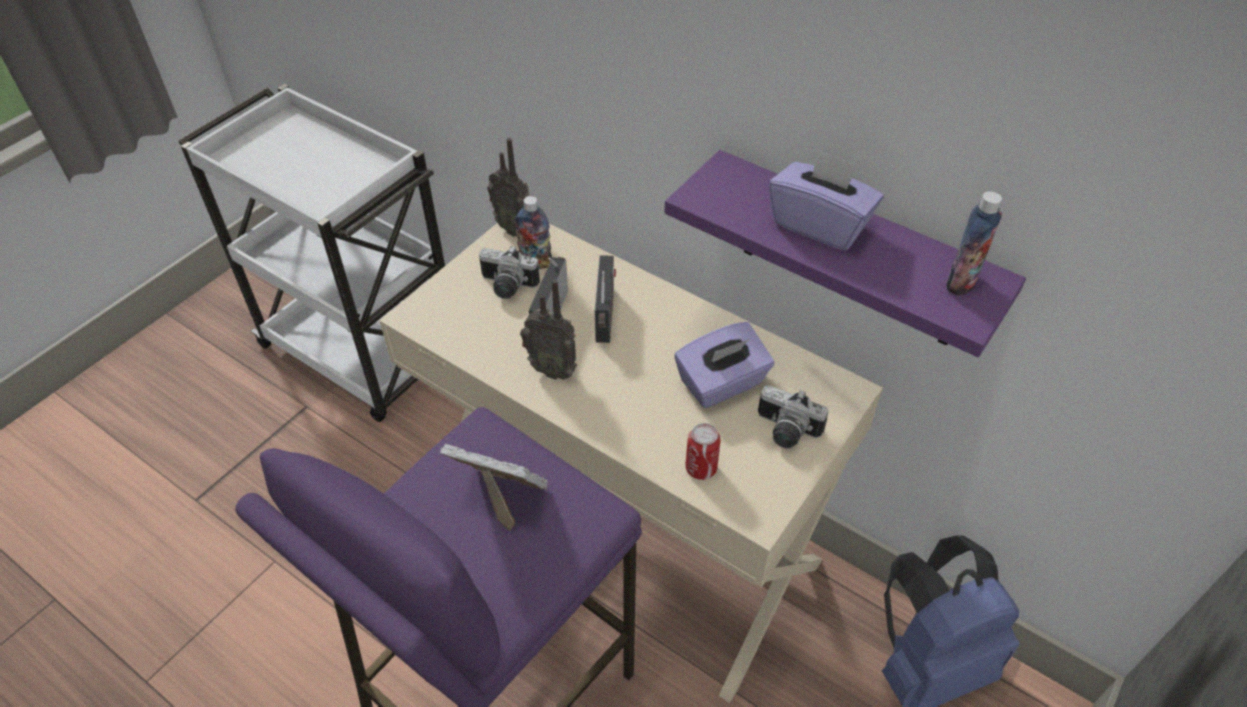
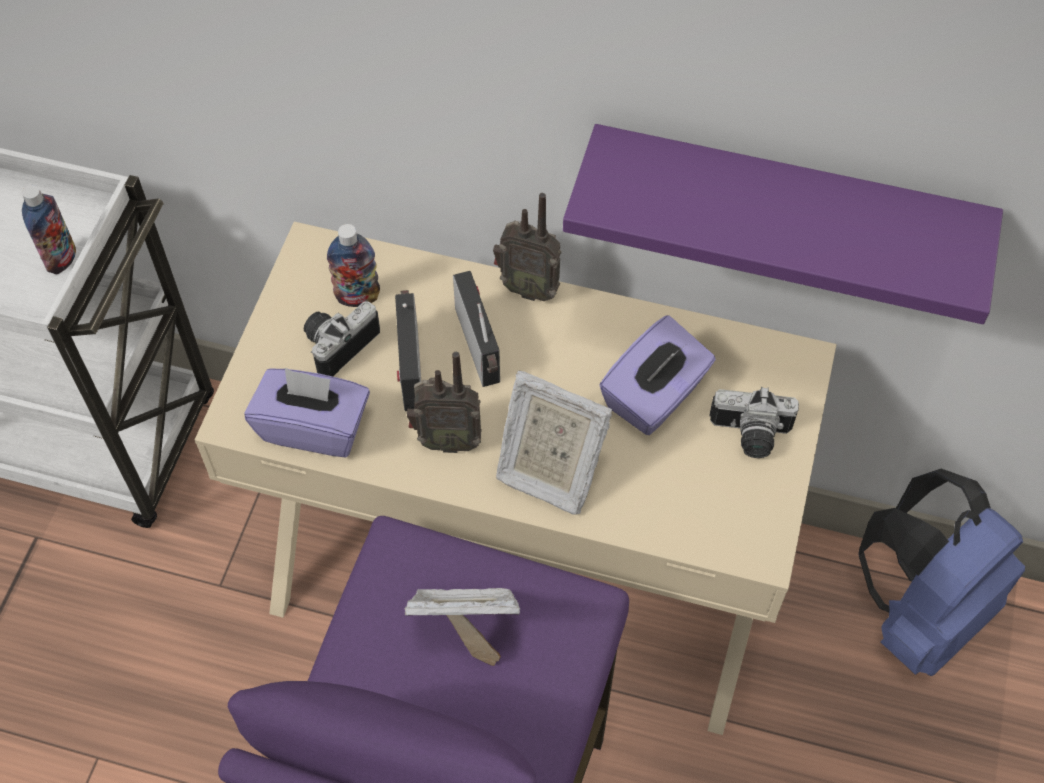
camera: 20 degrees left, 10 degrees up
camera [479,246,540,299] -> camera turned 135 degrees clockwise [304,301,380,377]
radio [487,138,532,237] -> radio moved to [493,193,562,301]
can [685,423,721,480] -> none
purple tissue box [769,149,884,251] -> purple tissue box moved to [244,368,370,458]
bottle [946,191,1002,296] -> bottle moved to [22,185,76,275]
none -> picture frame [496,371,612,514]

